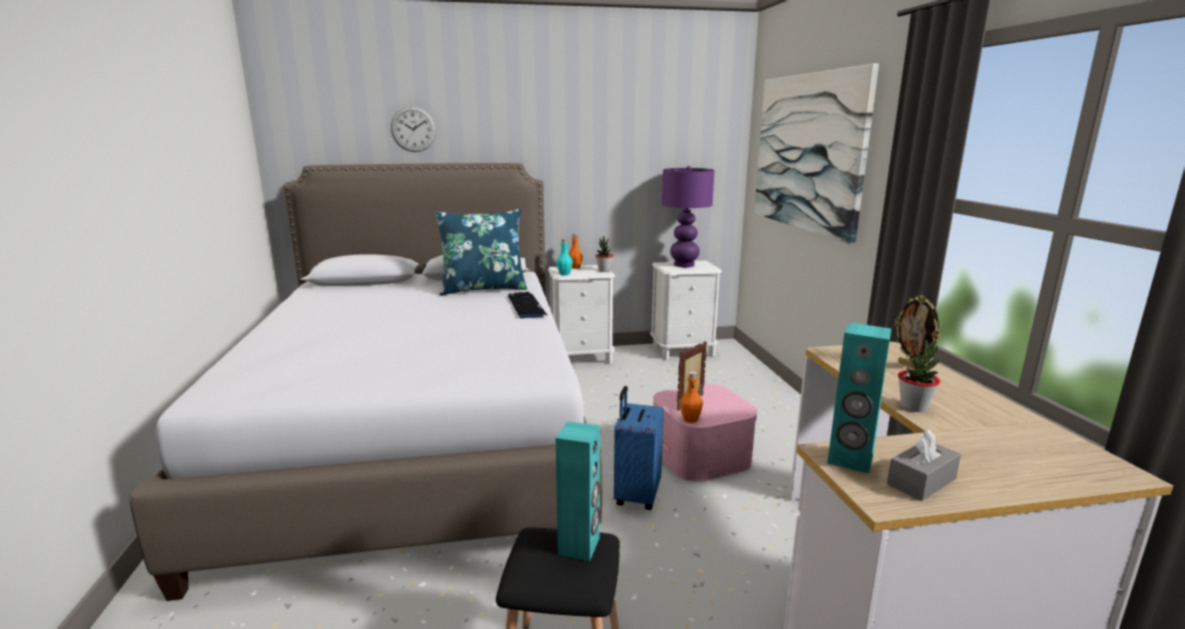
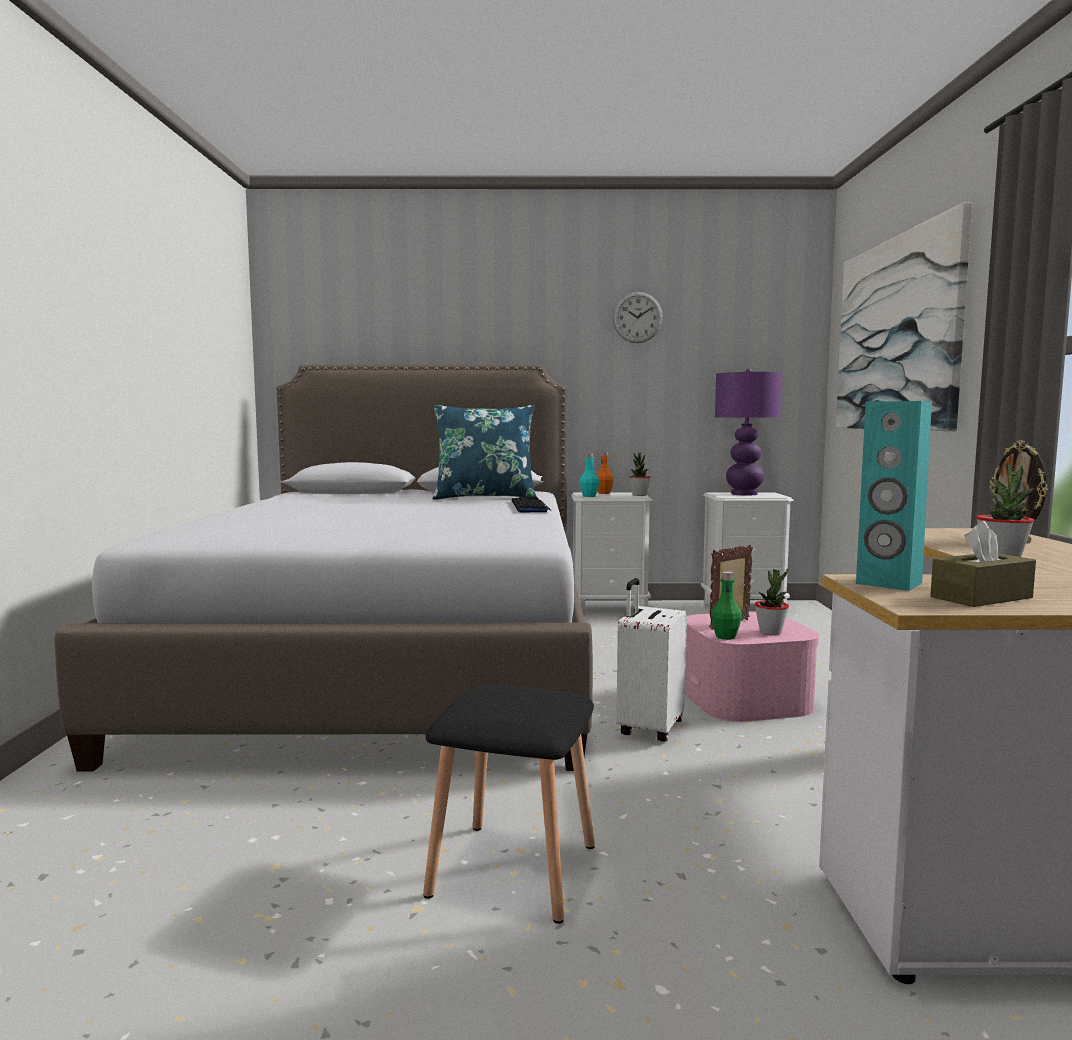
camera: 10 degrees right, 10 degrees down
wall clock [391,106,436,152] -> wall clock moved to [612,292,663,343]
turquoise speaker [556,421,600,561] -> none
blue suitcase [614,386,664,510] -> white suitcase [616,578,687,742]
orange bottle [680,371,703,423] -> green bottle [711,572,742,640]
grey tissue box [887,429,961,501] -> brown tissue box [930,521,1036,607]
none -> potted plant [755,569,789,635]

